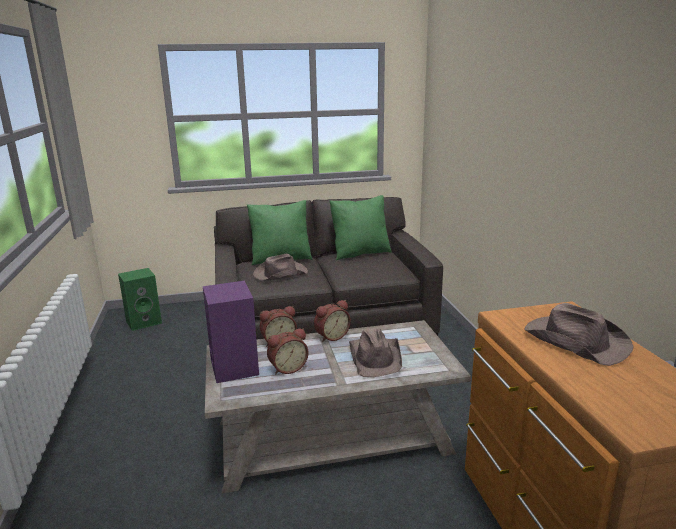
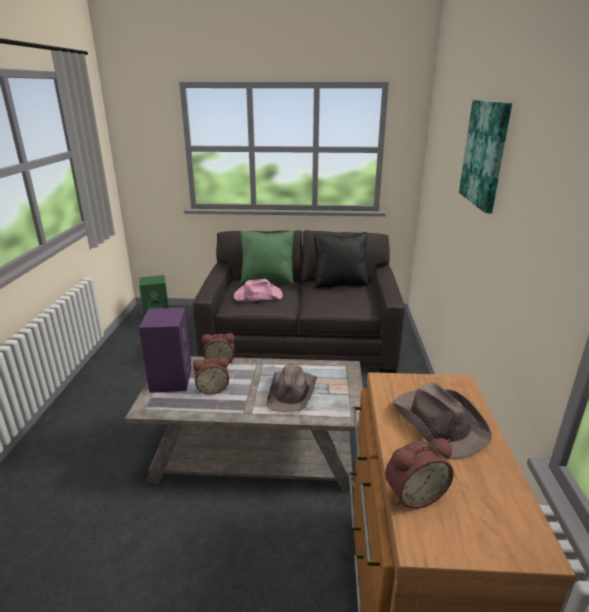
camera: 15 degrees right, 5 degrees up
brown hat [253,254,308,281] -> pink hat [234,279,283,302]
alarm clock [314,300,351,342] -> alarm clock moved to [385,438,454,509]
green pillow [330,195,392,260] -> black pillow [314,232,369,289]
none -> picture [459,100,512,213]

